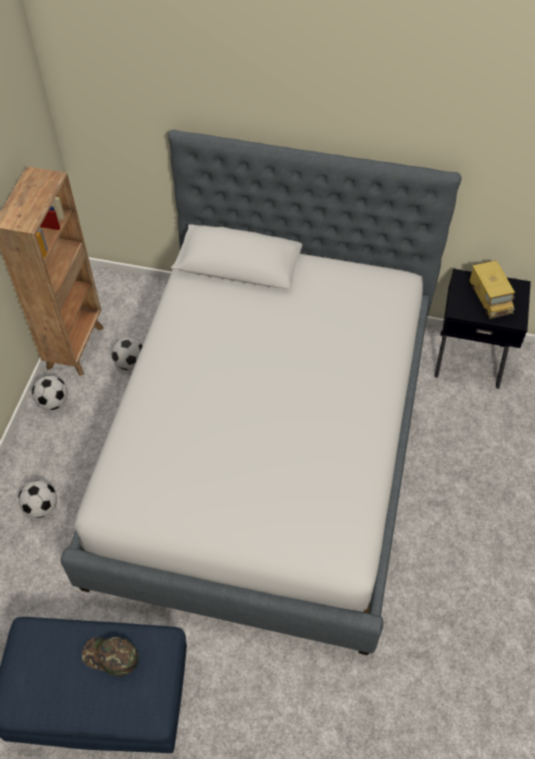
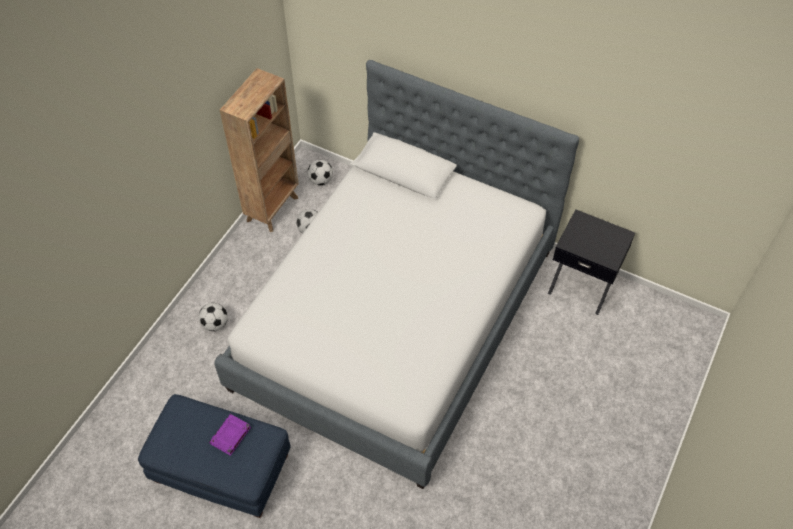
camera: 15 degrees right, 0 degrees up
football [32,376,68,410] -> football moved to [307,160,333,185]
green cap [82,637,139,676] -> purple book [209,414,251,456]
toy truck [469,260,515,319] -> none

